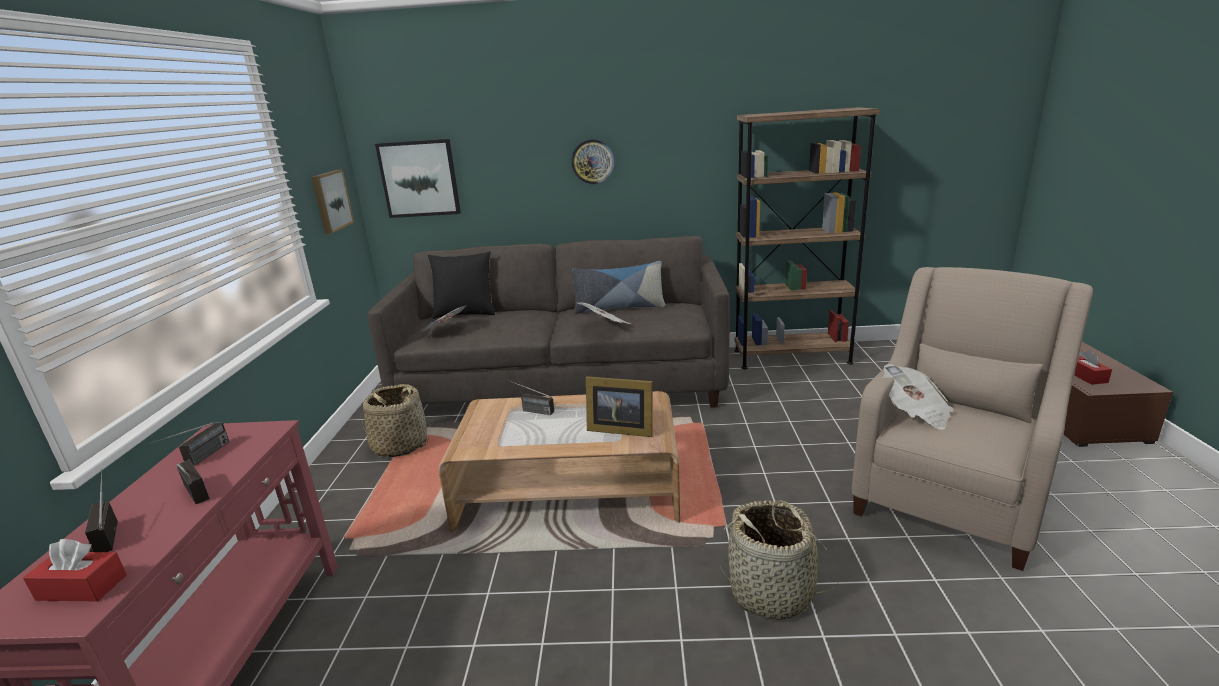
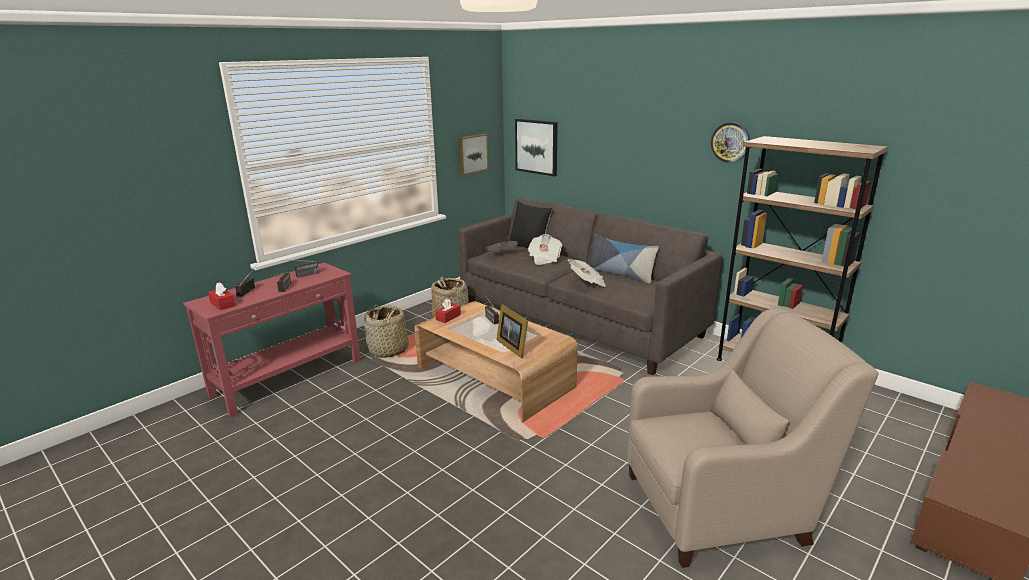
camera: 40 degrees right, 0 degrees up
wall clock [571,139,615,184] -> wall clock moved to [710,122,750,163]
basket [720,500,839,620] -> basket moved to [364,305,409,358]
newspaper [882,364,954,430] -> newspaper moved to [528,234,562,265]
red tissue box [1074,350,1112,385] -> red tissue box moved to [435,299,461,323]

